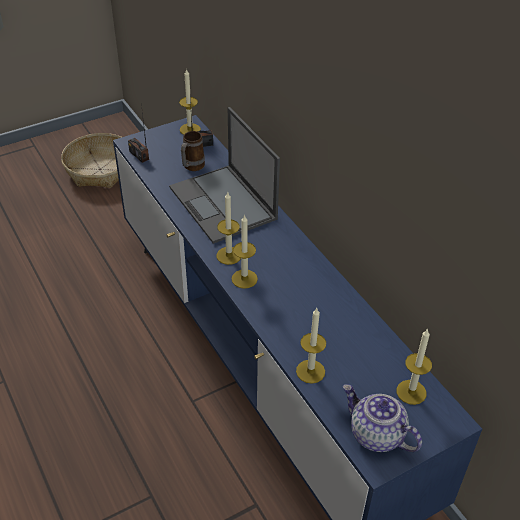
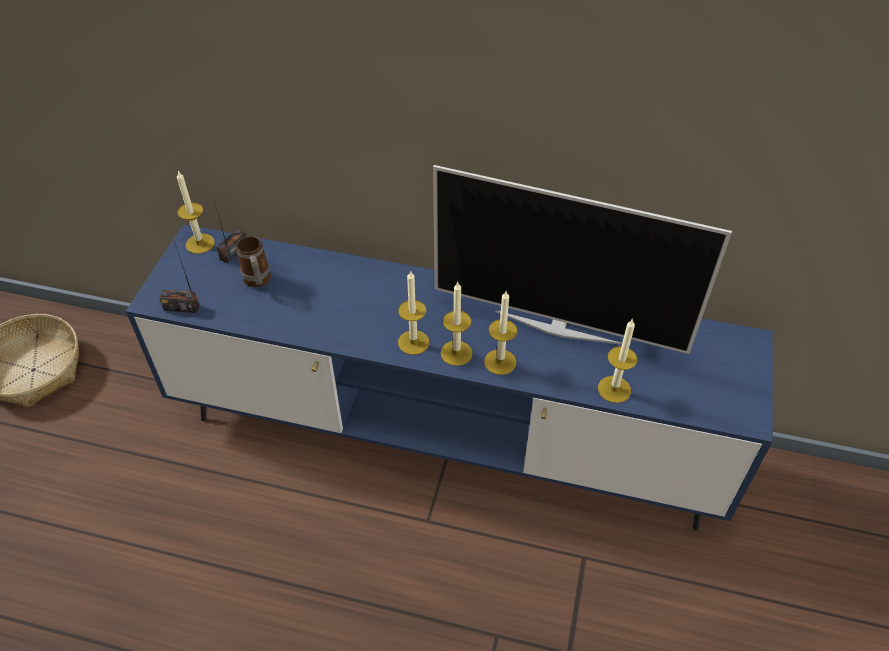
camera: 45 degrees left, 5 degrees up
laptop [169,107,280,244] -> none
teapot [343,384,422,452] -> none
candle [397,328,432,405] -> candle moved to [484,291,517,375]
none -> television [433,165,732,354]

